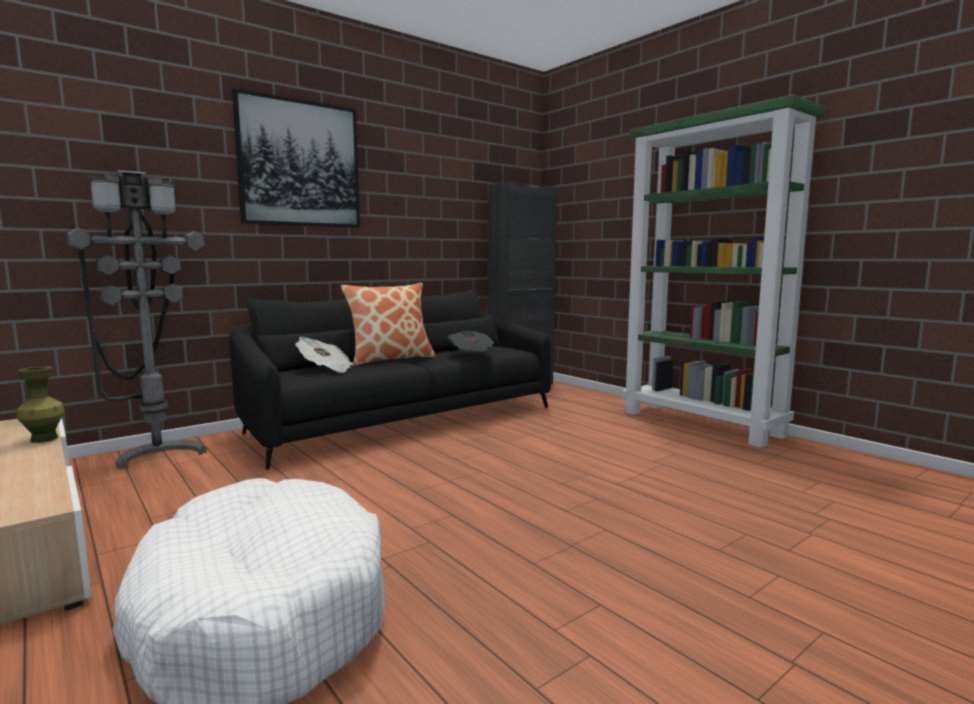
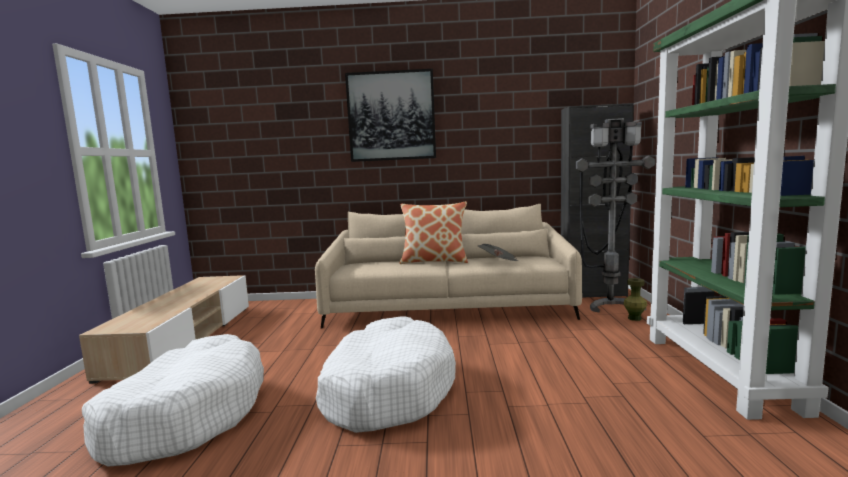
camera: 40 degrees right, 0 degrees up
green vase [17,366,65,443] -> green vase moved to [624,278,647,321]
grey floor lamp [67,170,207,469] -> grey floor lamp moved to [575,118,655,312]
black sofa [229,289,551,470] -> beige sofa [315,204,582,328]
newspaper [295,337,353,373] -> none
none -> white dog bed [316,316,456,433]

